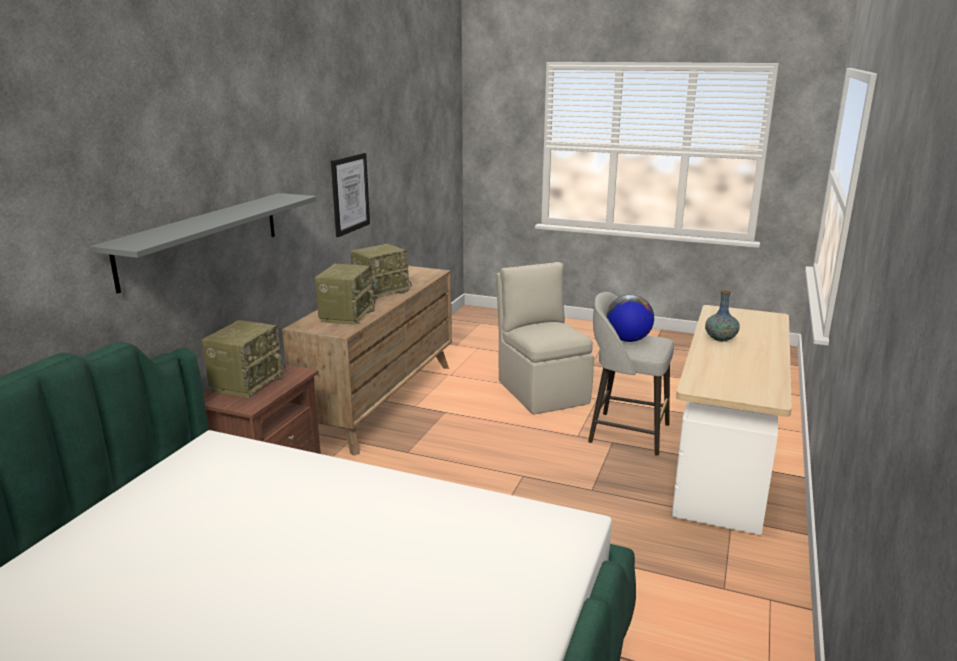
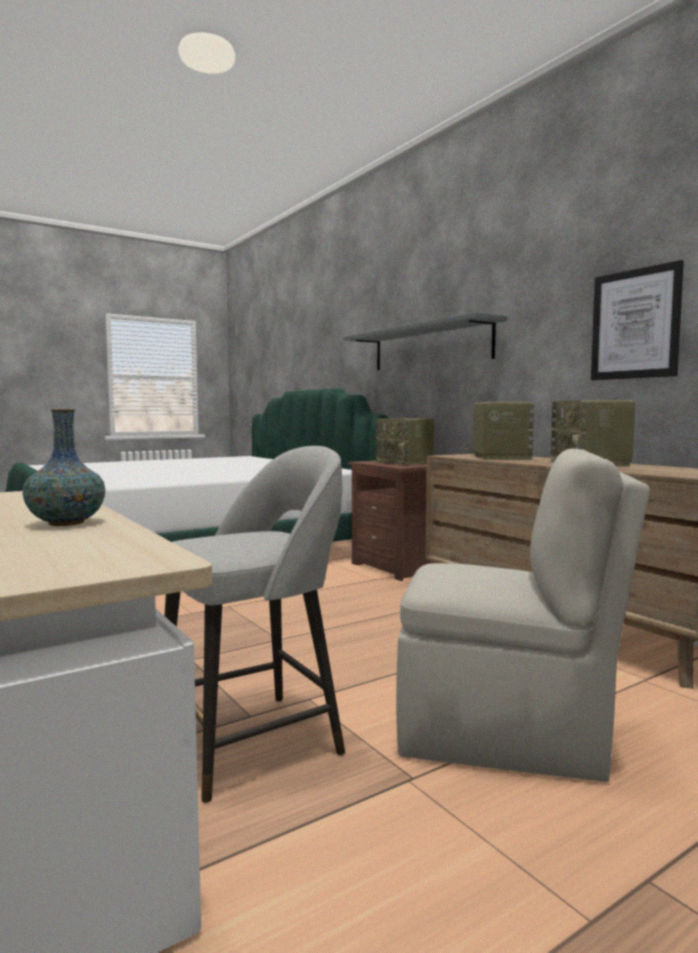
camera: 125 degrees right, 15 degrees down
radio [315,264,375,325] -> radio turned 135 degrees counterclockwise [473,402,534,460]
globe [607,294,654,342] -> none

